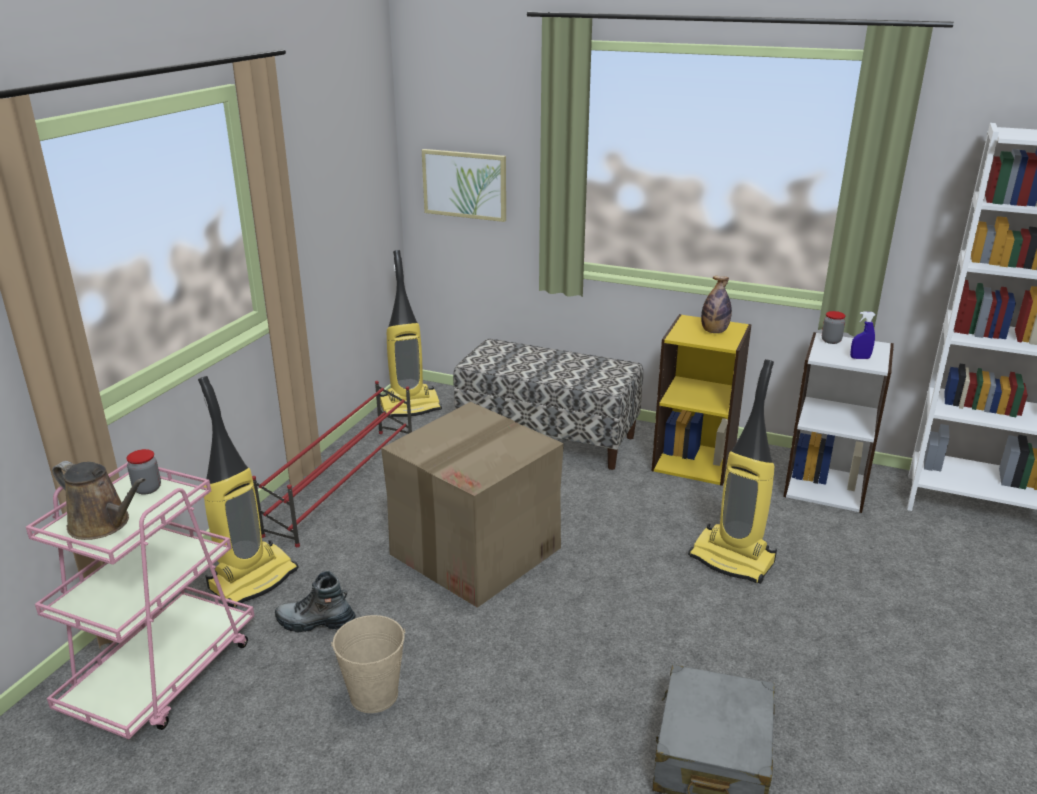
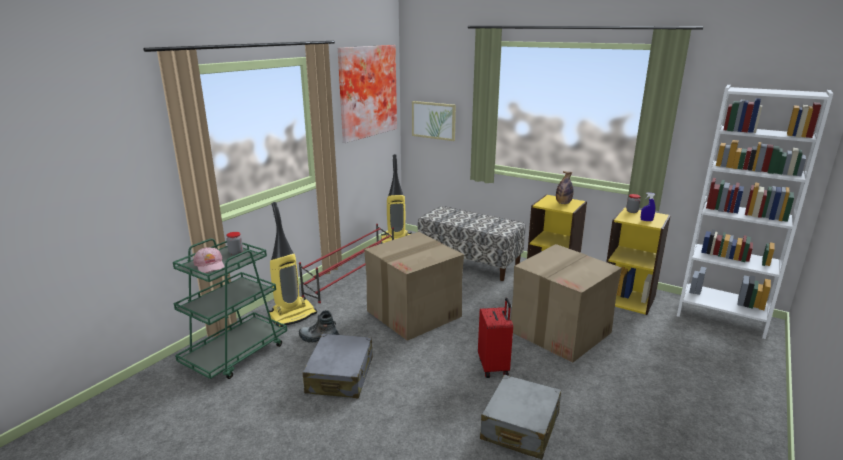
camera: 10 degrees right, 5 degrees down
pink cart [26,462,255,739] -> green cart [173,238,287,379]
brown watering can [52,461,146,540] -> pink cap [193,247,225,273]
beige bucket [331,615,406,713] -> grey suitcase [303,334,373,399]
vacuum cleaner [688,359,777,584] -> cardboard box [511,244,622,363]
white bookcase [783,332,894,513] -> yellow bookcase [607,207,671,315]
none -> picture [338,45,397,143]
none -> red suitcase [478,298,513,378]

